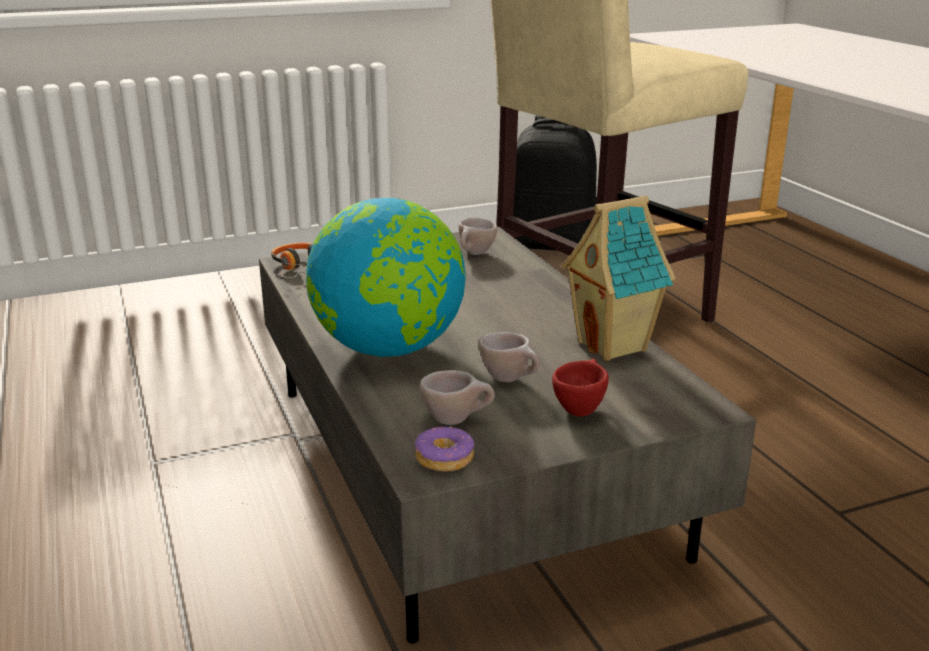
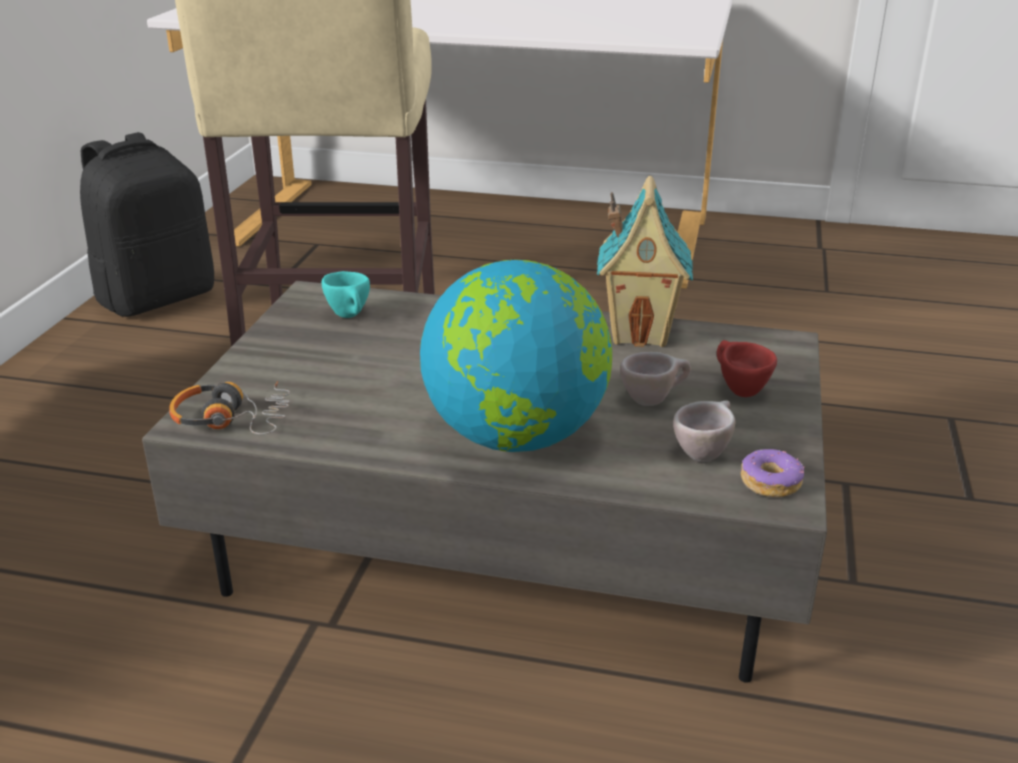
camera: 55 degrees left, 5 degrees up
beige cup [459,217,498,255] -> turquoise cup [322,271,370,318]

